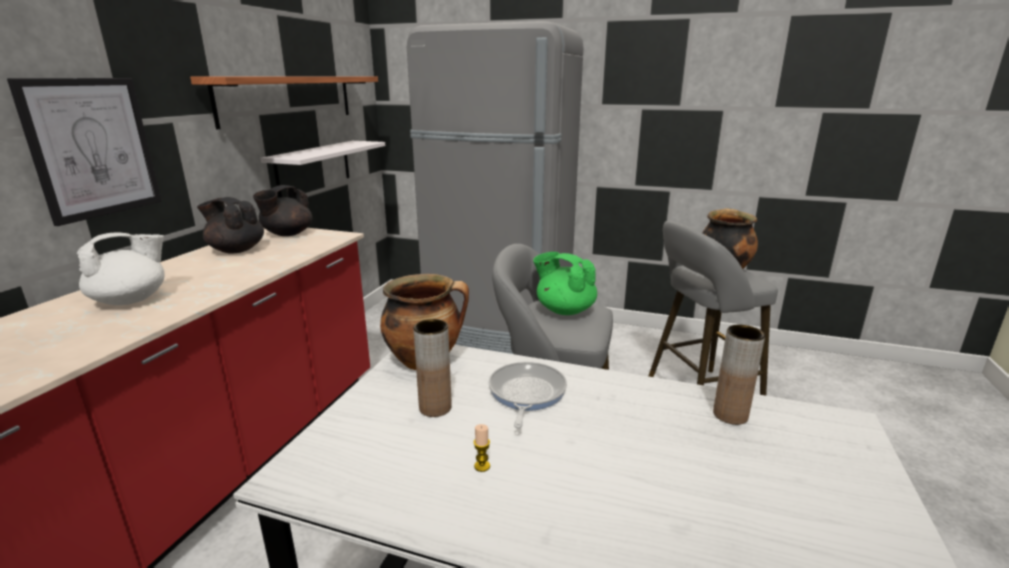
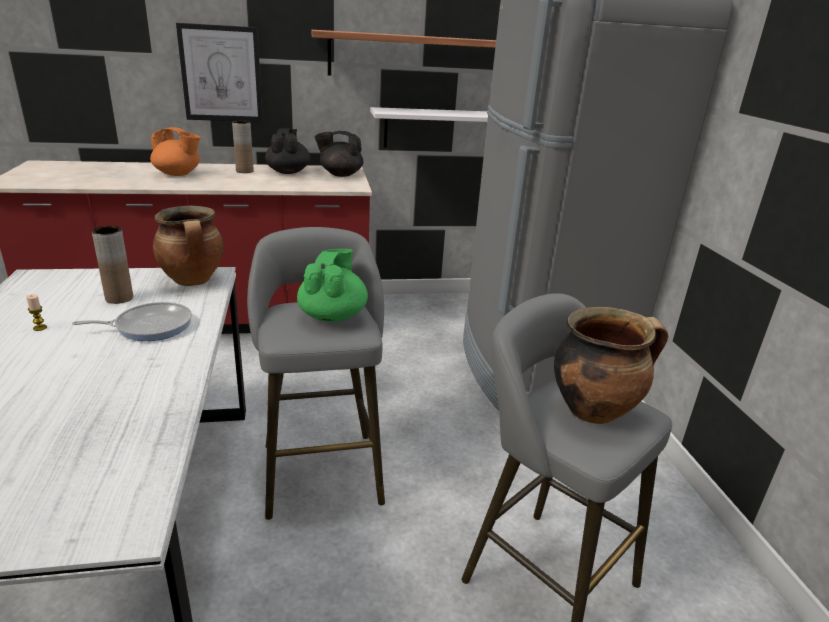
camera: 60 degrees right, 5 degrees up
white teapot [77,233,165,305] -> orange teapot [150,127,201,176]
brown vase [713,325,765,425] -> brown vase moved to [232,120,254,173]

